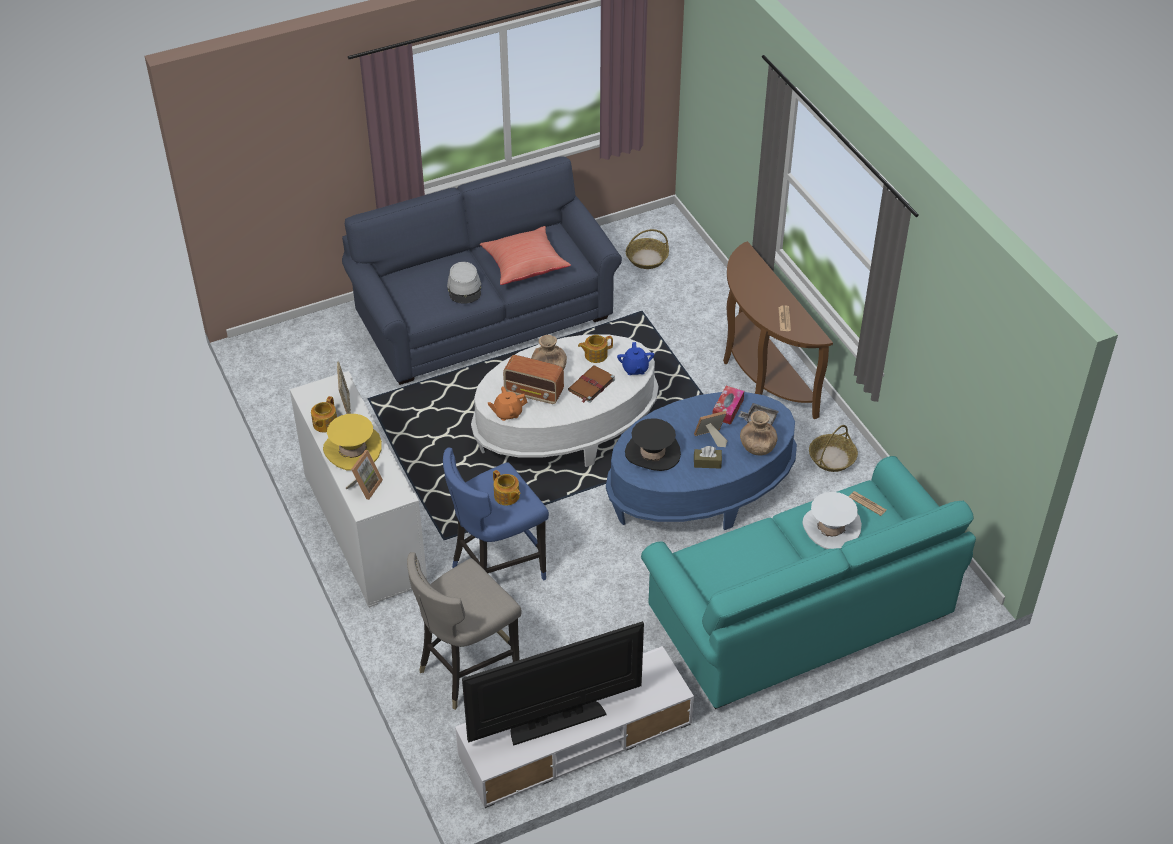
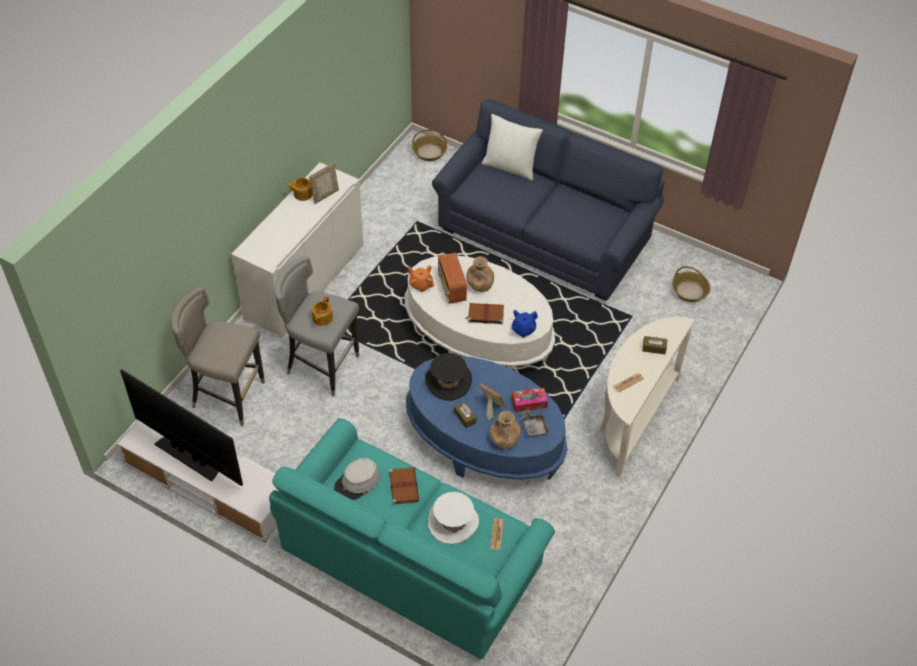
camera: 55 degrees right, 5 degrees up
yellow hat [323,414,382,471] -> none
picture frame [346,450,383,500] -> none
blue stool [443,448,549,580] -> grey stool [275,256,359,397]
grey hat [447,262,481,304] -> grey hat moved to [334,458,380,500]
red pillow [480,226,571,285] -> none
teapot [578,335,613,363] -> none
brown console table [723,241,833,419] -> white console table [599,317,695,477]
basket [809,425,858,472] -> basket moved to [412,129,447,161]
none -> brown book [389,467,419,505]
none -> white pillow [482,114,543,180]
none -> brown tissue box [642,336,667,354]

